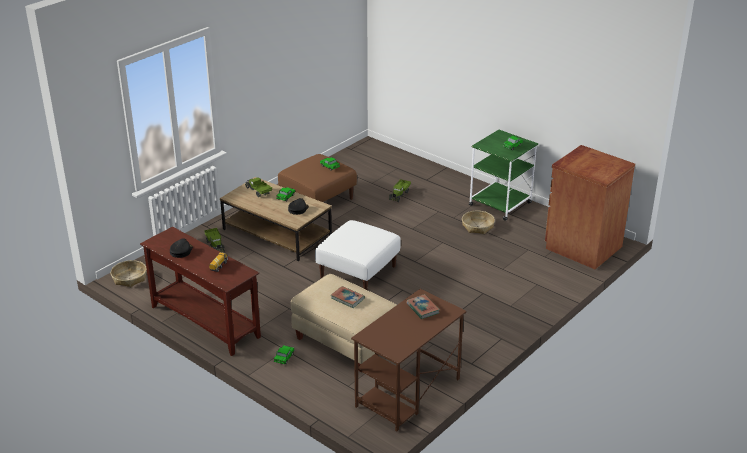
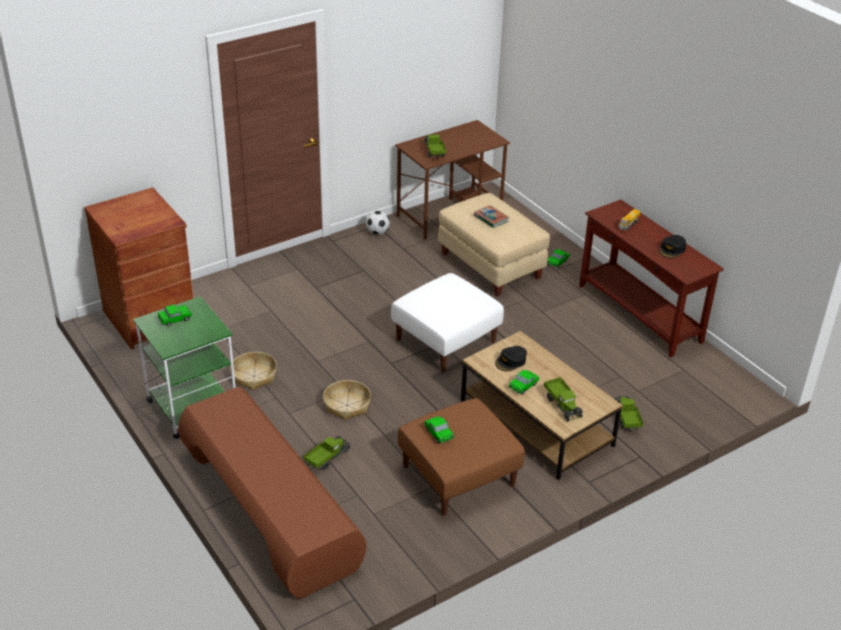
camera: 165 degrees left, 5 degrees up
basket [111,260,147,287] -> basket moved to [323,380,371,420]
book [406,294,440,319] -> toy truck [425,134,446,158]
none -> brown bench [178,387,366,599]
none -> football [366,211,390,235]

